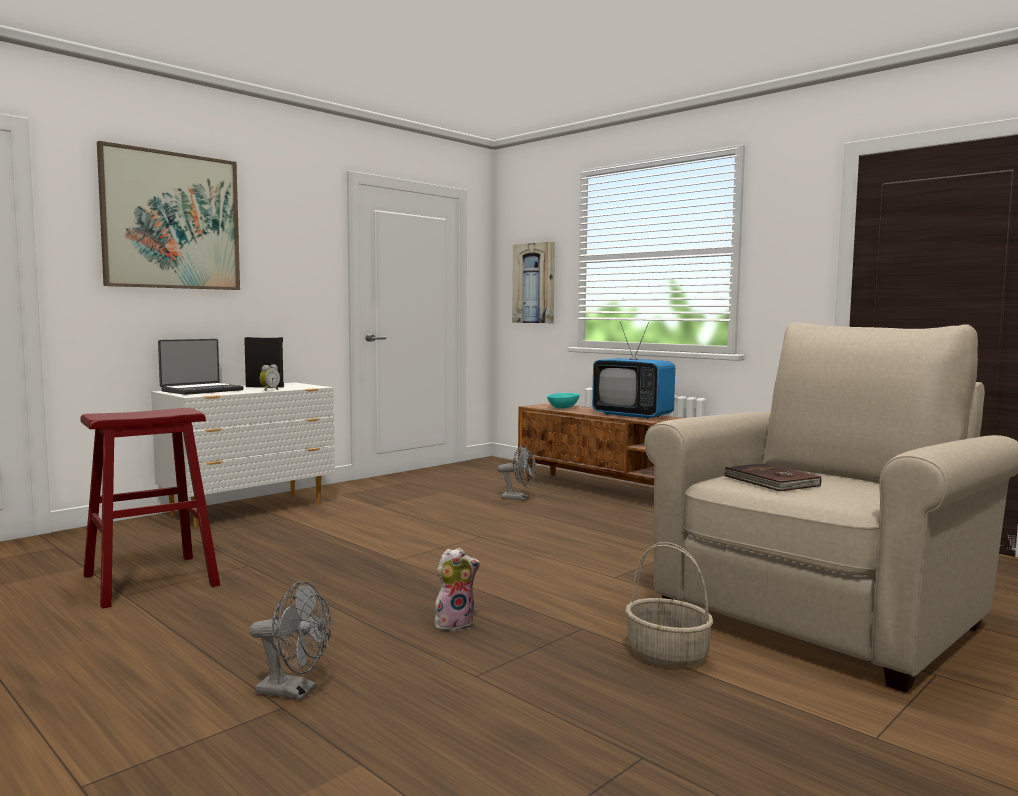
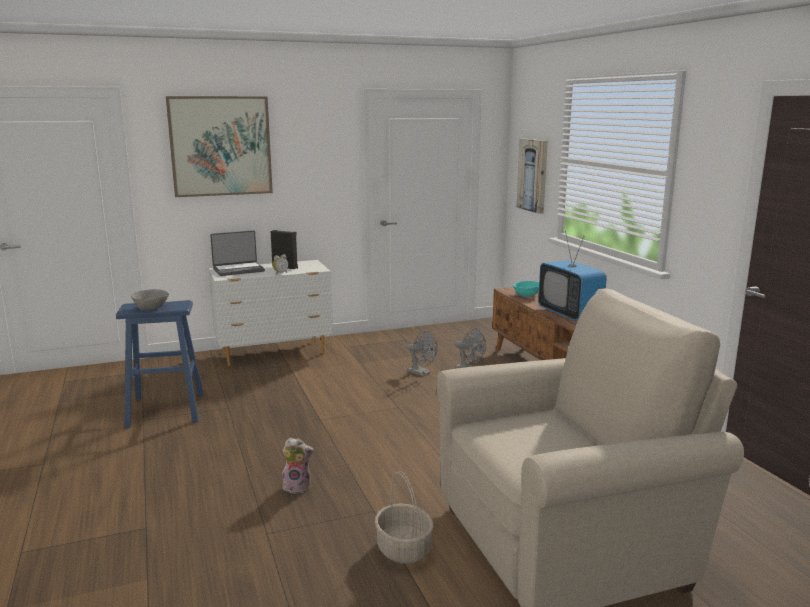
camera: 25 degrees right, 10 degrees up
red stool [80,408,220,609] -> blue stool [116,300,203,429]
grey fan [250,581,331,700] -> grey fan moved to [406,330,438,376]
brown book [723,463,821,491] -> none
none -> grey bowl [131,289,169,310]

